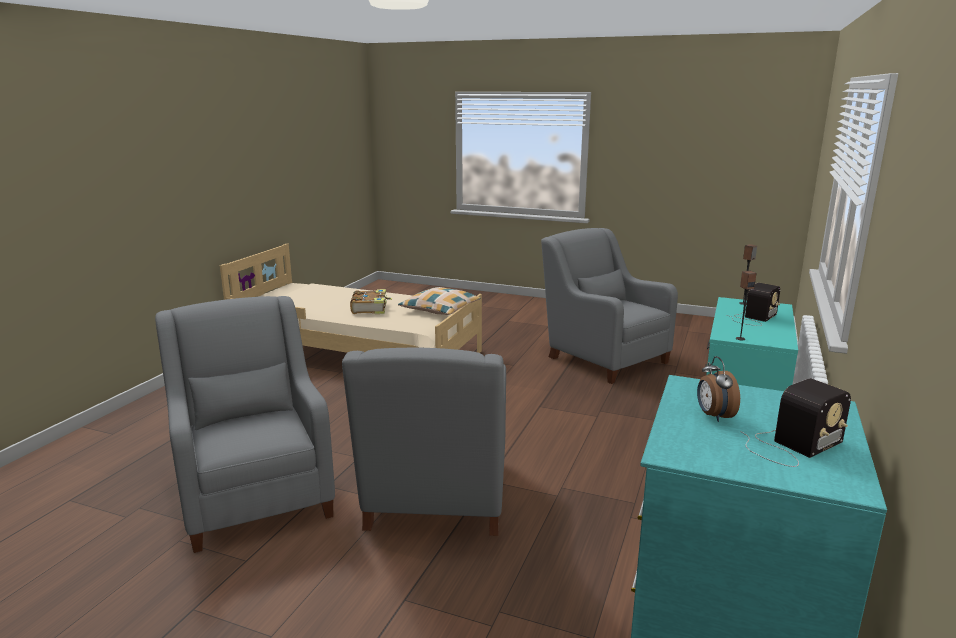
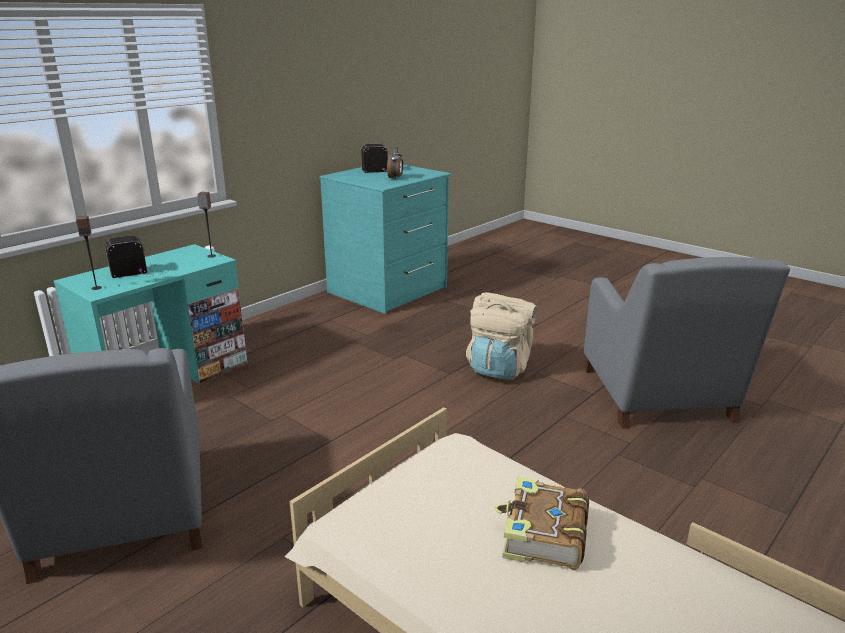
camera: 160 degrees left, 5 degrees up
grey armchair [342,348,506,536] -> beige backpack [466,292,537,380]
pillow [398,287,481,315] -> none

